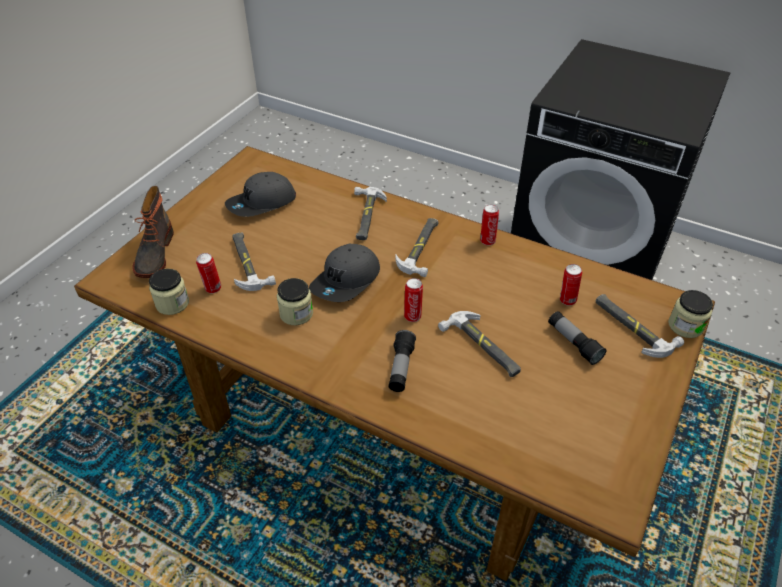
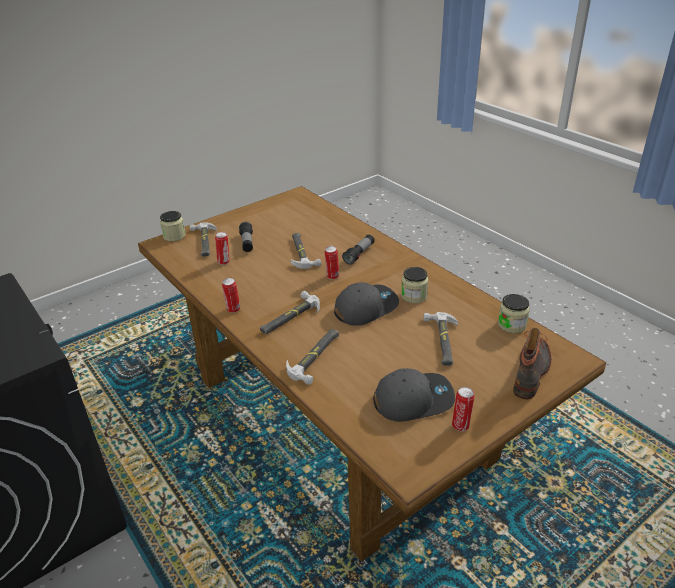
camera: 155 degrees left, 10 degrees down
can [196,253,221,293] -> can moved to [452,387,475,431]

